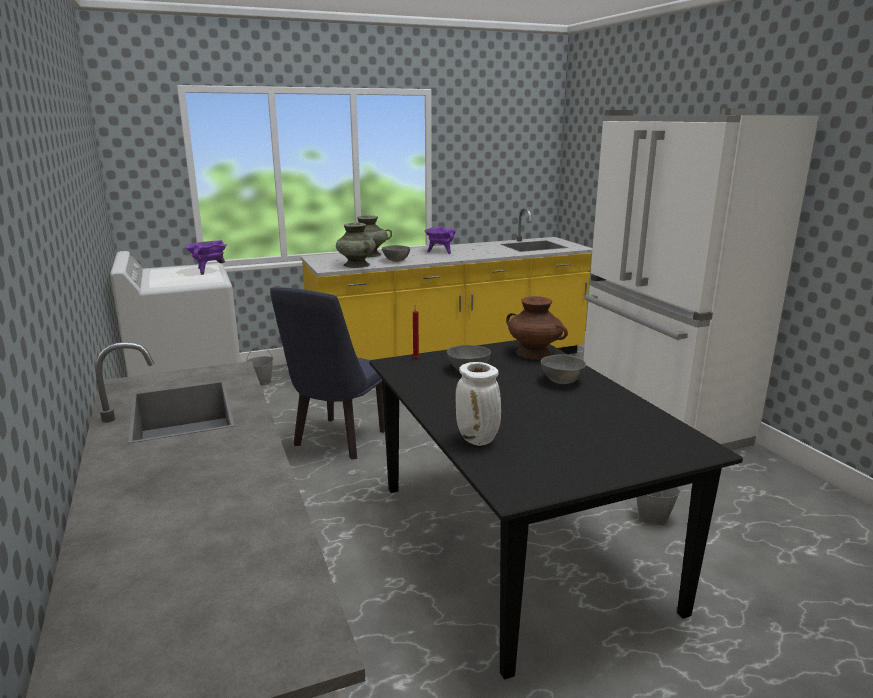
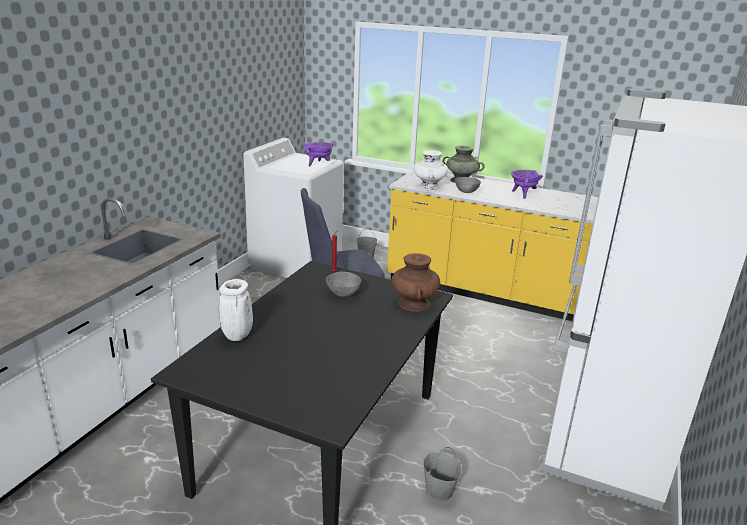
camera: 45 degrees right, 5 degrees up
turquoise vase [336,222,376,268] -> white vase [414,150,448,190]
grey bowl [541,354,586,384] -> none

